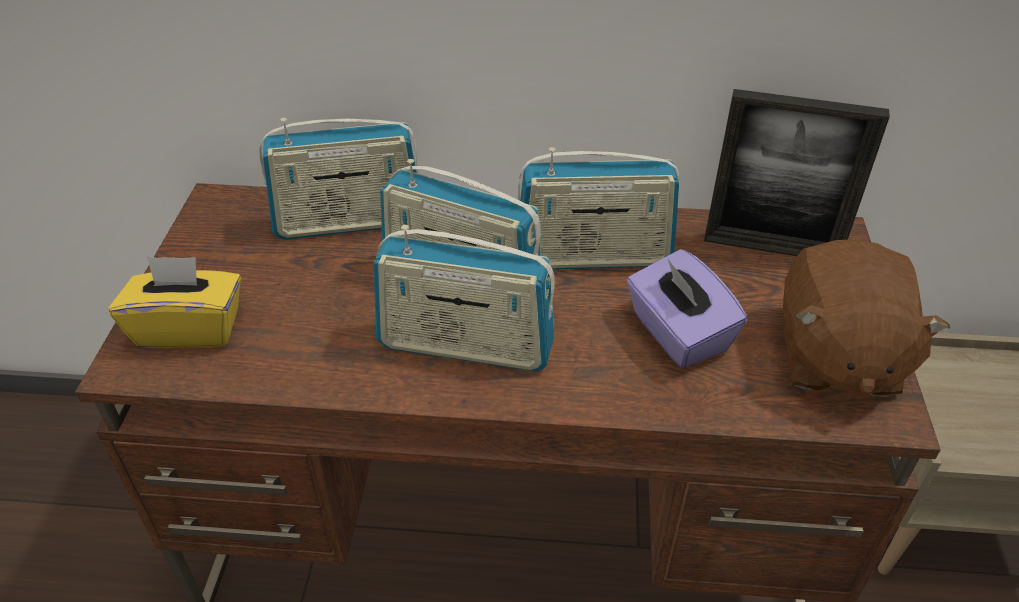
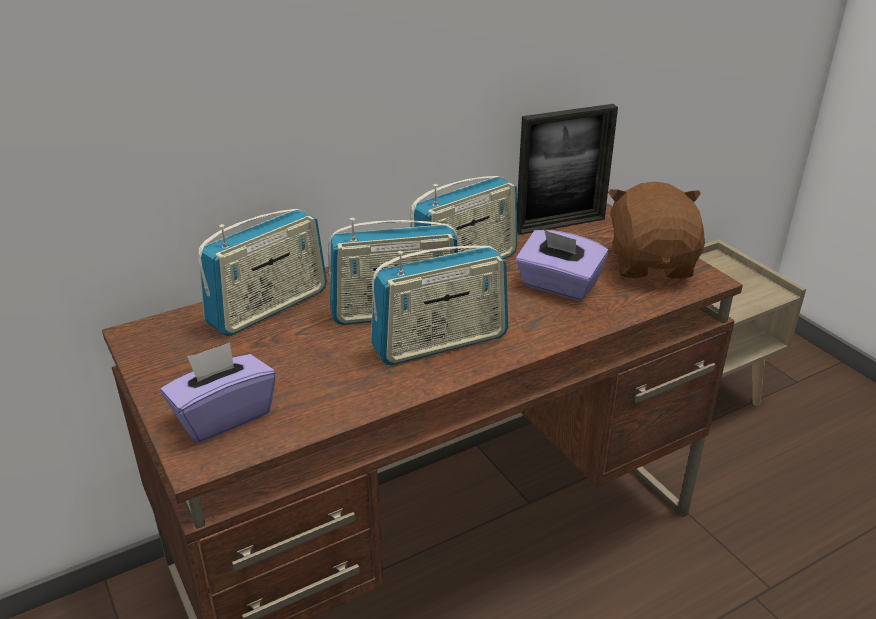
camera: 35 degrees left, 10 degrees down
yellow tissue box [109,256,241,348] -> purple tissue box [160,342,276,443]
brown plush toy [782,239,950,397] -> brown plush toy turned 150 degrees counterclockwise [608,182,705,279]

